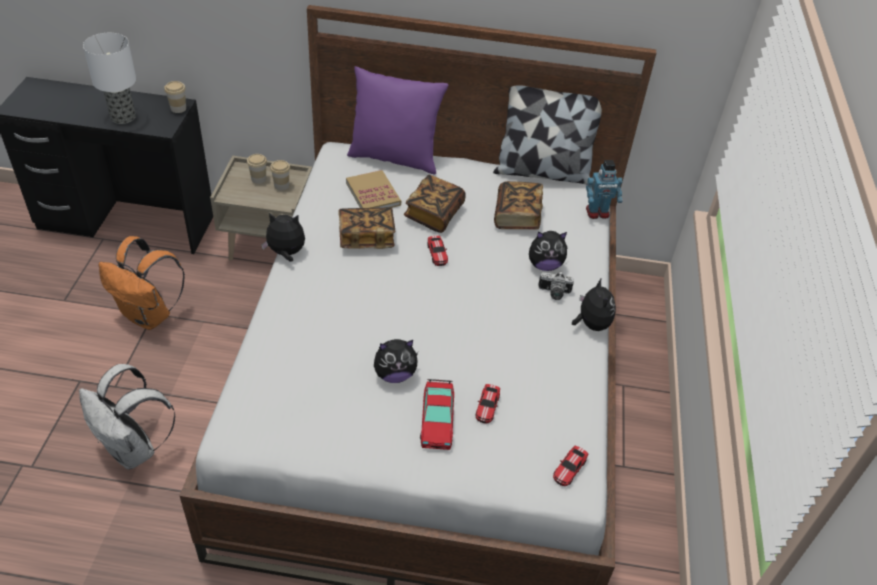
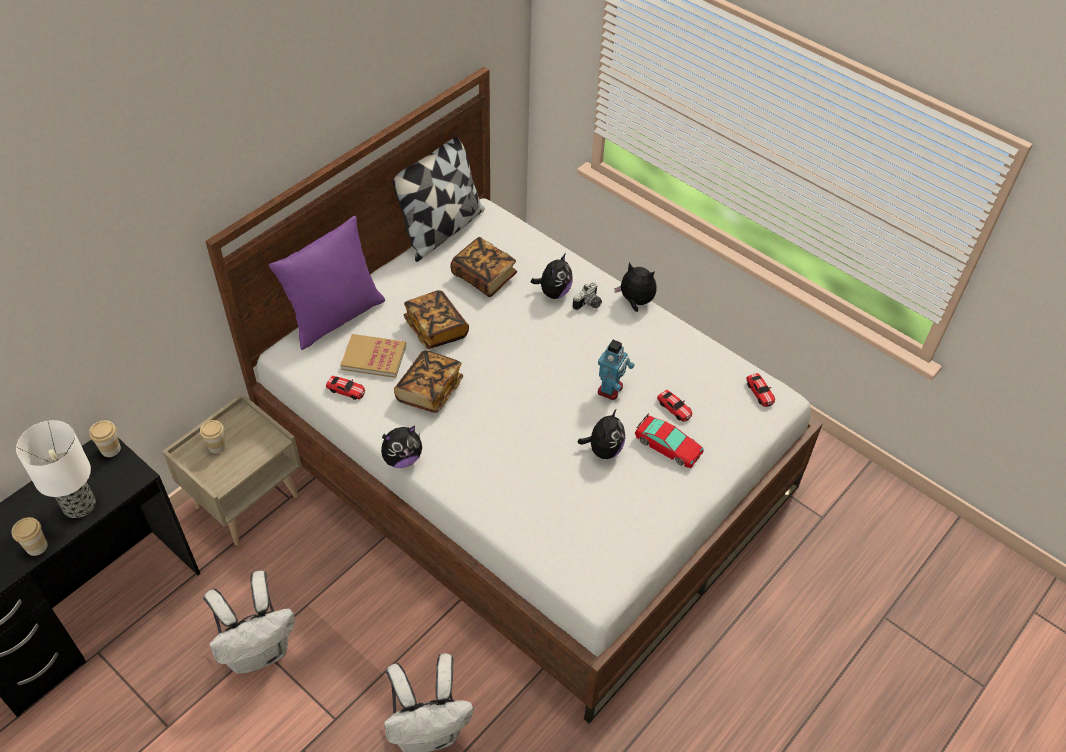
camera: 55 degrees left, 5 degrees up
orange backpack [98,236,185,330] -> white backpack [203,571,295,674]
plush toy [261,213,305,262] -> plush toy turned 150 degrees counterclockwise [381,426,422,468]
cup [270,160,290,190] -> cup moved to [11,517,48,556]
toy car [427,236,448,266] -> toy car moved to [326,376,365,400]
toy robot [586,160,622,219] -> toy robot moved to [598,340,635,400]

